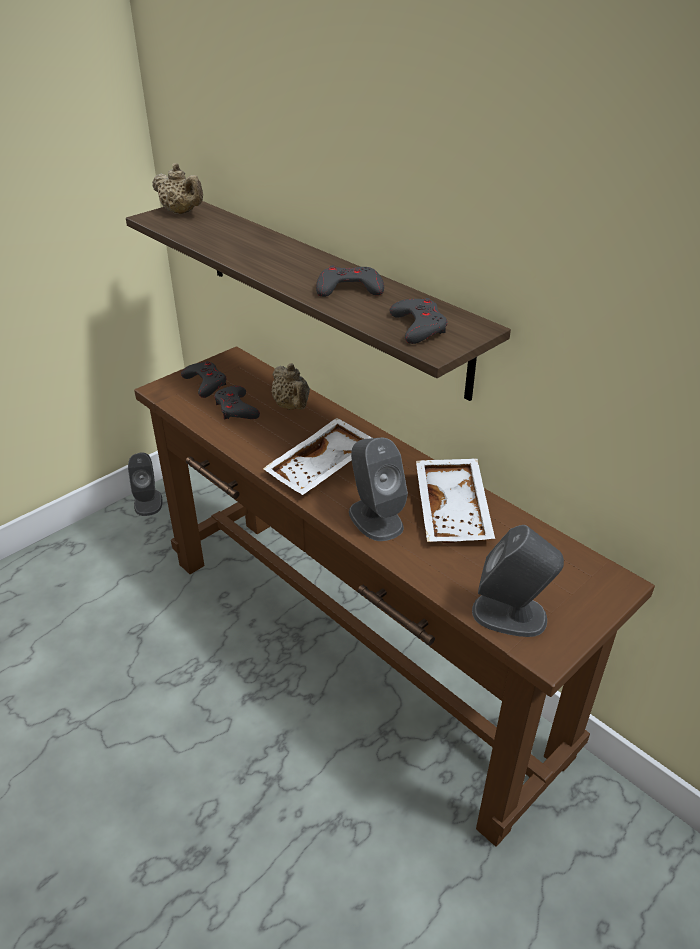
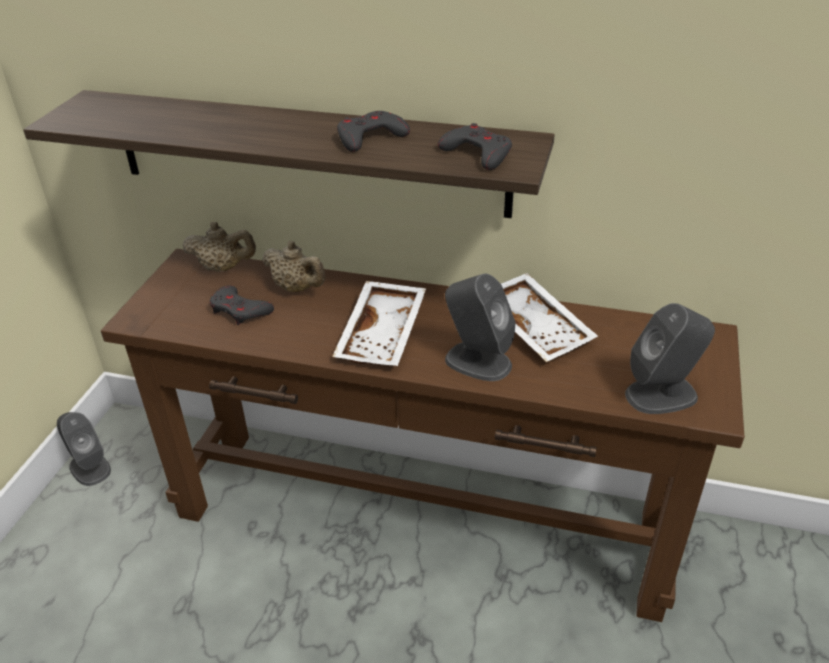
camera: 30 degrees left, 0 degrees up
beige teapot [152,163,203,214] -> beige teapot moved to [182,222,256,272]
grey game controller [181,361,226,398] -> none

